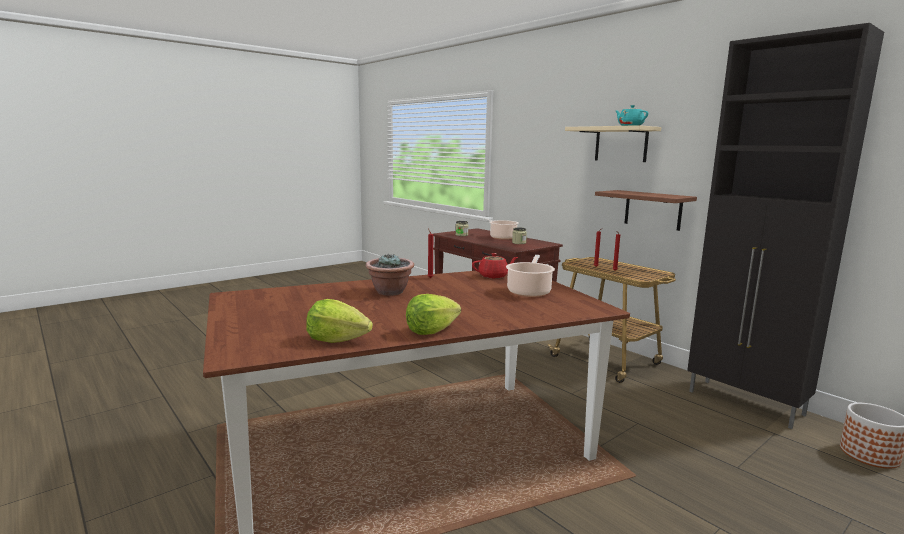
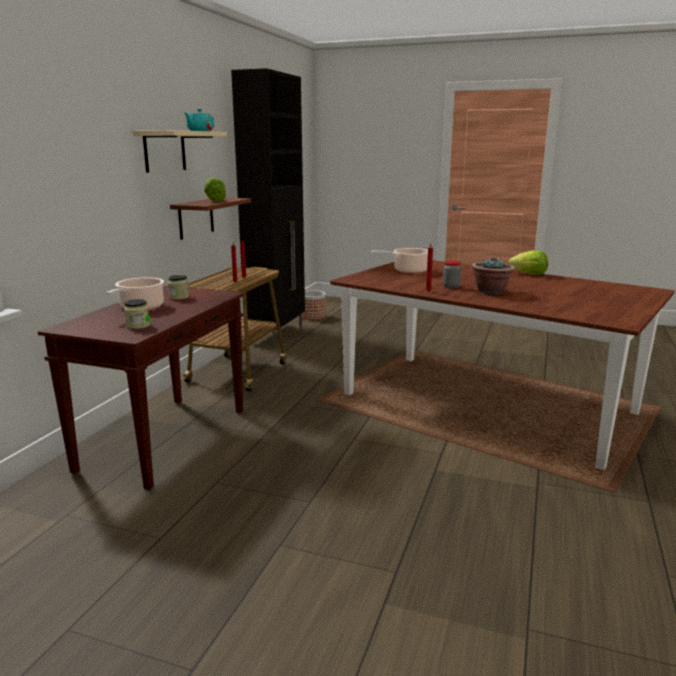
camera: 120 degrees left, 5 degrees up
lettuce [306,299,373,343] -> lettuce moved to [204,177,226,201]
red teapot [472,253,518,279] -> none
none -> jar [443,261,461,288]

